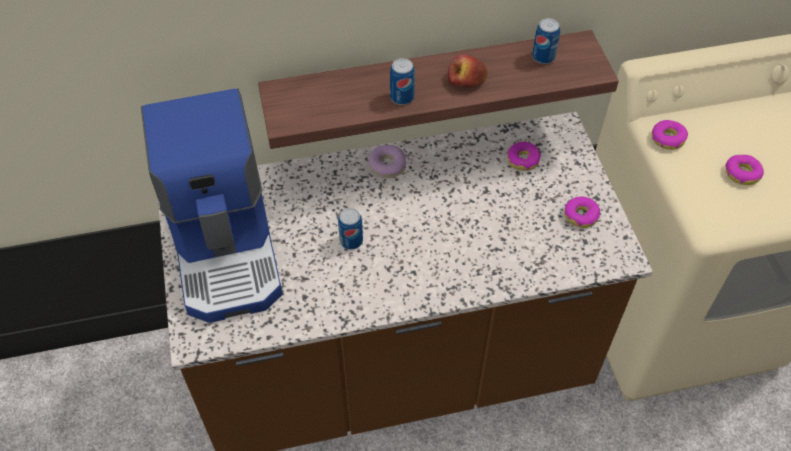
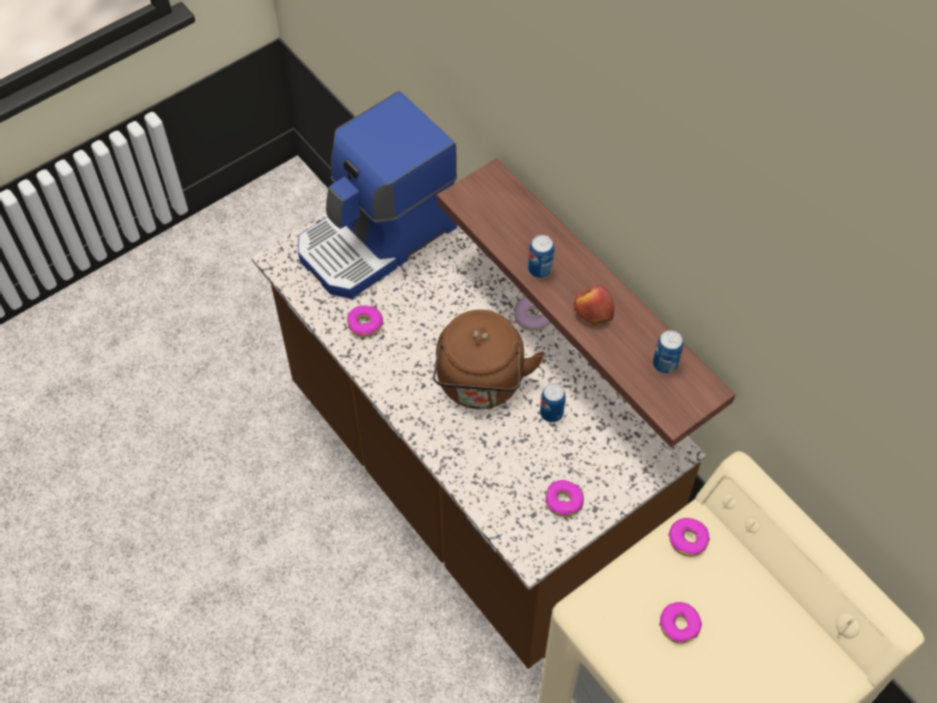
camera: 65 degrees right, 5 degrees up
can [338,208,363,250] -> can moved to [540,383,566,422]
donut [507,142,541,171] -> donut moved to [347,306,383,337]
none -> brown kettle [433,310,545,409]

